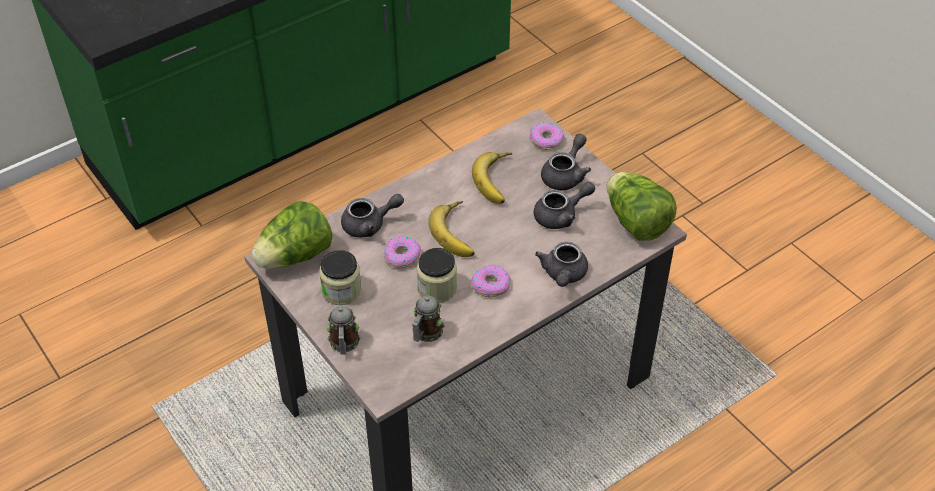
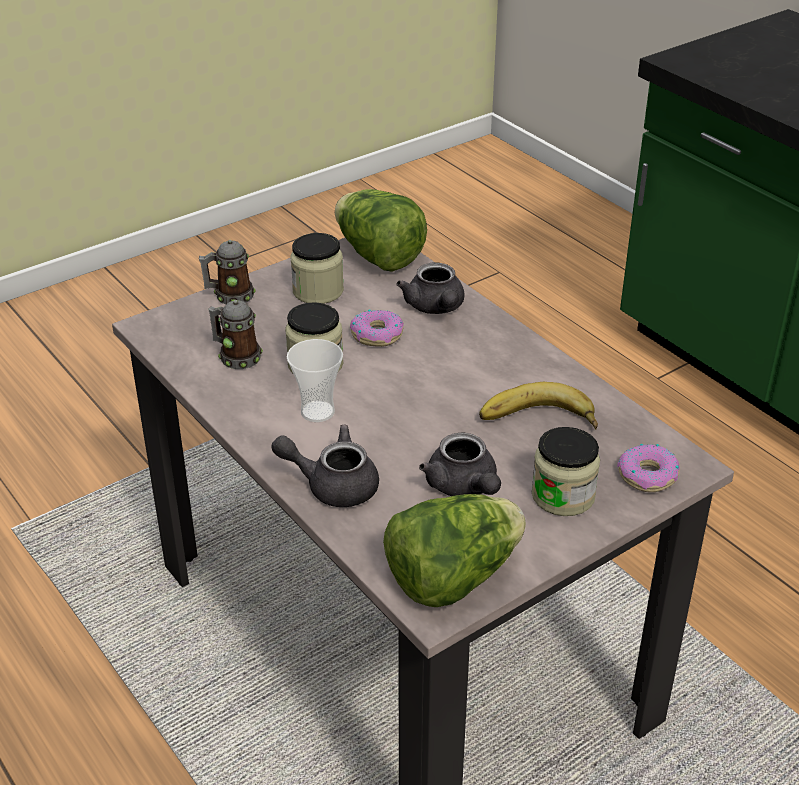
camera: 90 degrees right, 10 degrees down
banana [428,201,475,257] -> none
donut [471,265,510,298] -> cup [287,339,343,422]
grey teapot [541,133,591,190] -> jar [532,427,600,516]

